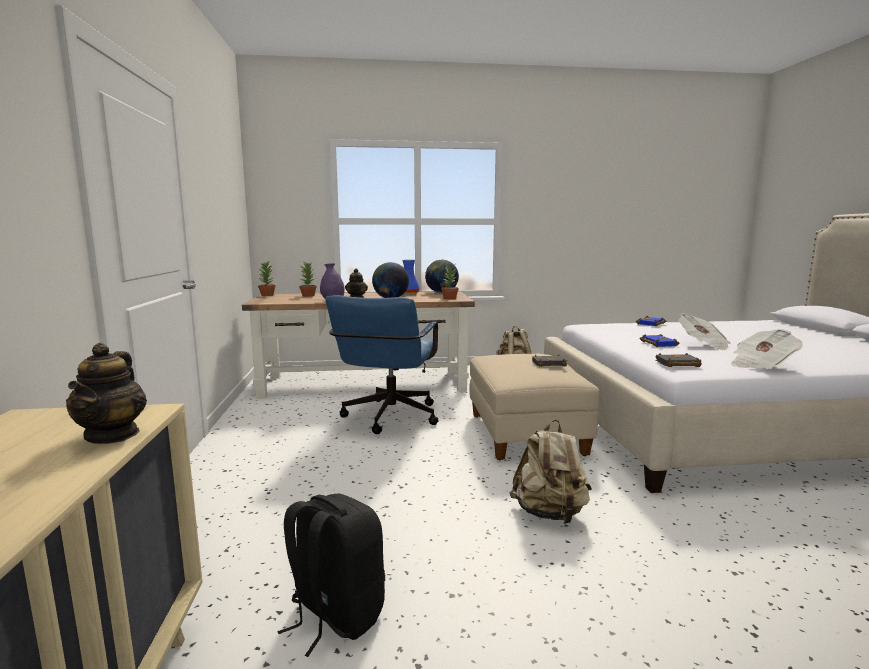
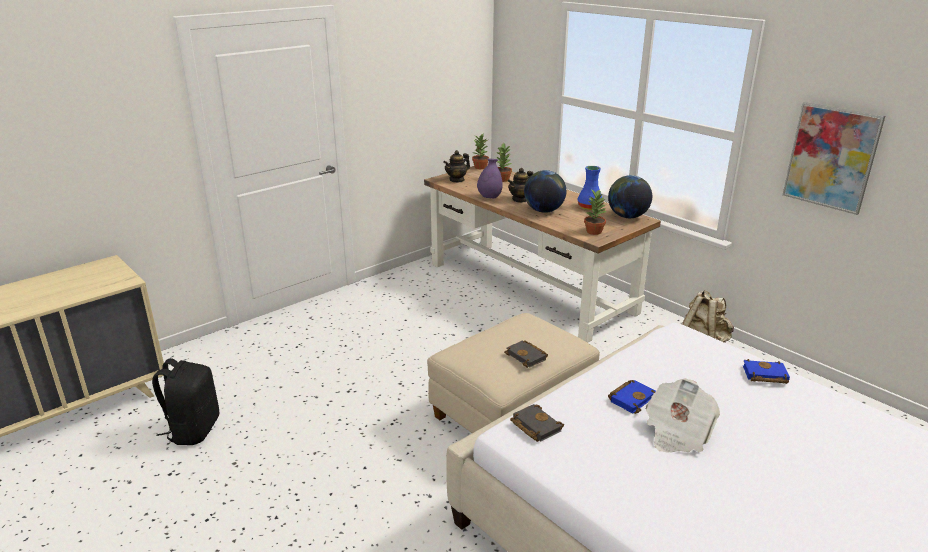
camera: 55 degrees right, 15 degrees up
teapot [66,343,147,444] -> teapot moved to [443,150,470,183]
blue office chair [325,295,438,434] -> none
beige backpack [510,420,592,524] -> none
newspaper [731,329,802,369] -> none
none -> picture [783,102,885,215]

